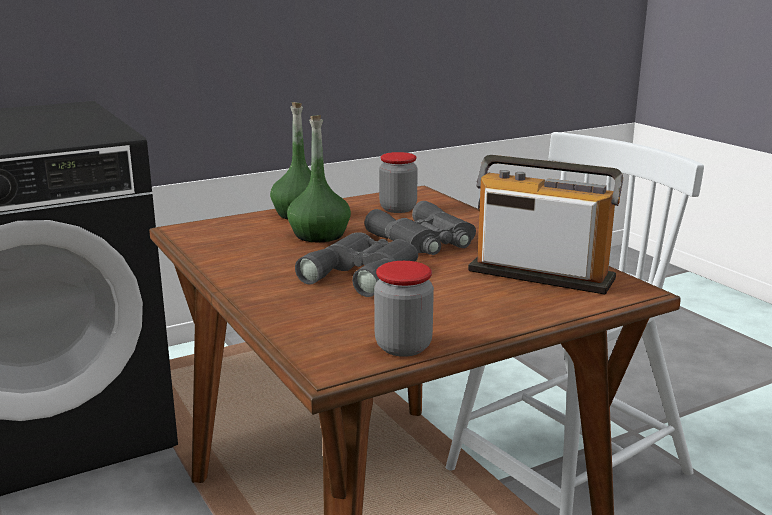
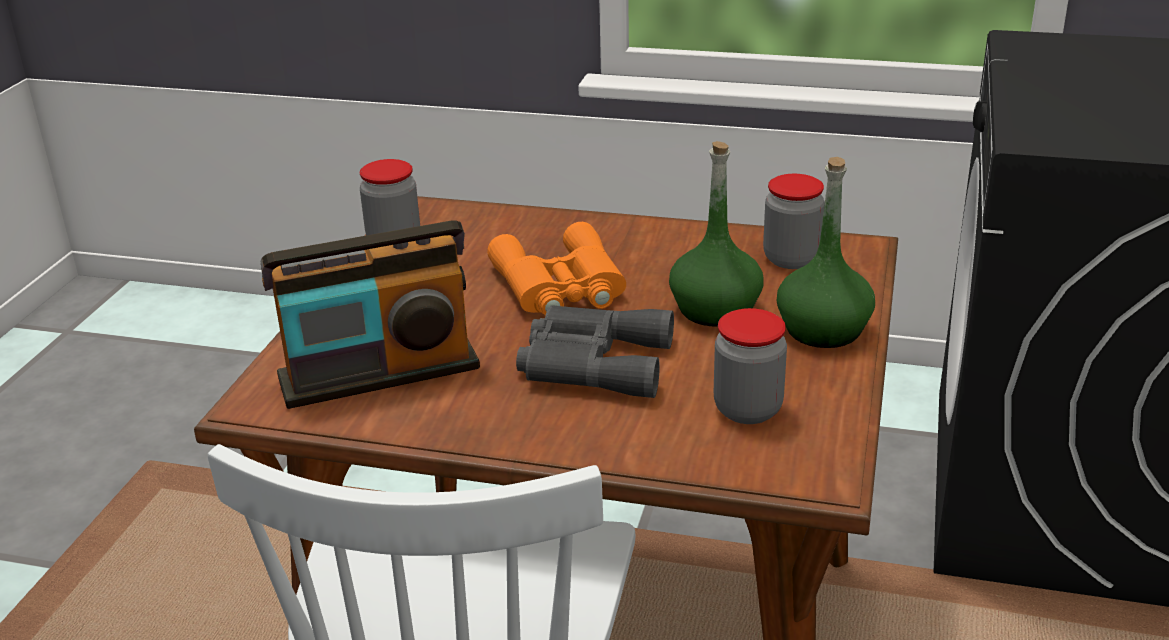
camera: 135 degrees right, 10 degrees up
grey binoculars [295,232,418,297] -> orange binoculars [487,222,626,316]
none -> jar [763,174,825,269]

